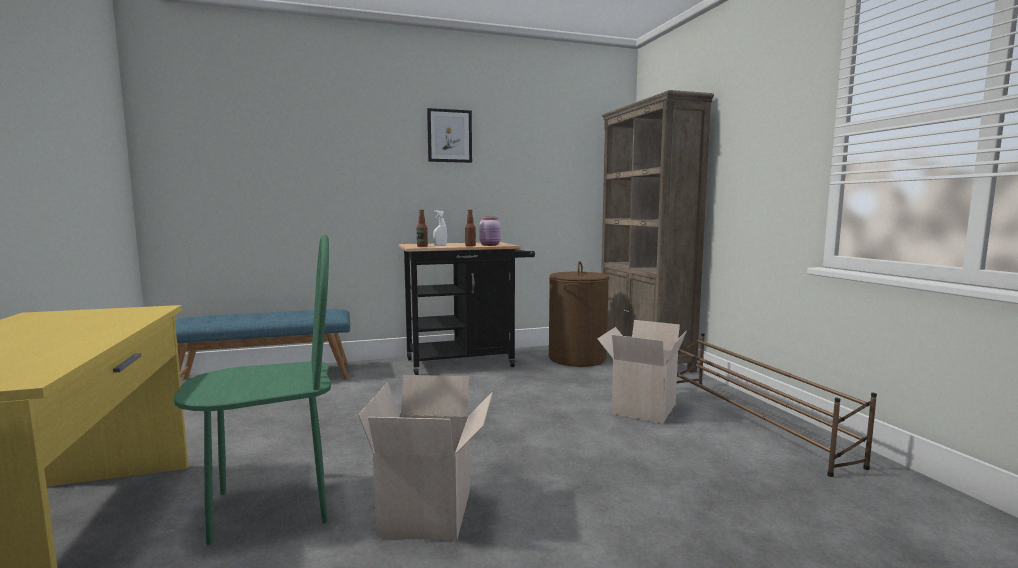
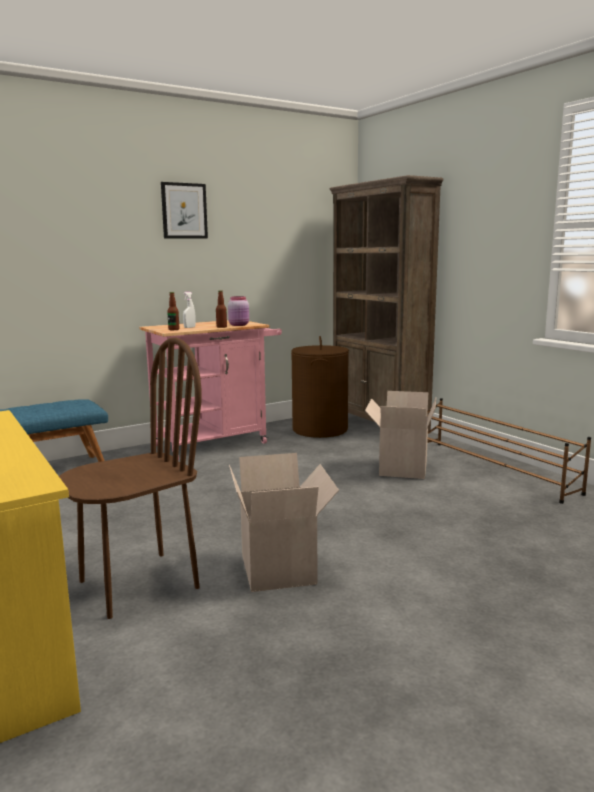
camera: 15 degrees left, 5 degrees up
green chair [174,234,332,545] -> brown chair [59,338,202,619]
black cart [399,242,535,375] -> pink cart [139,320,282,460]

